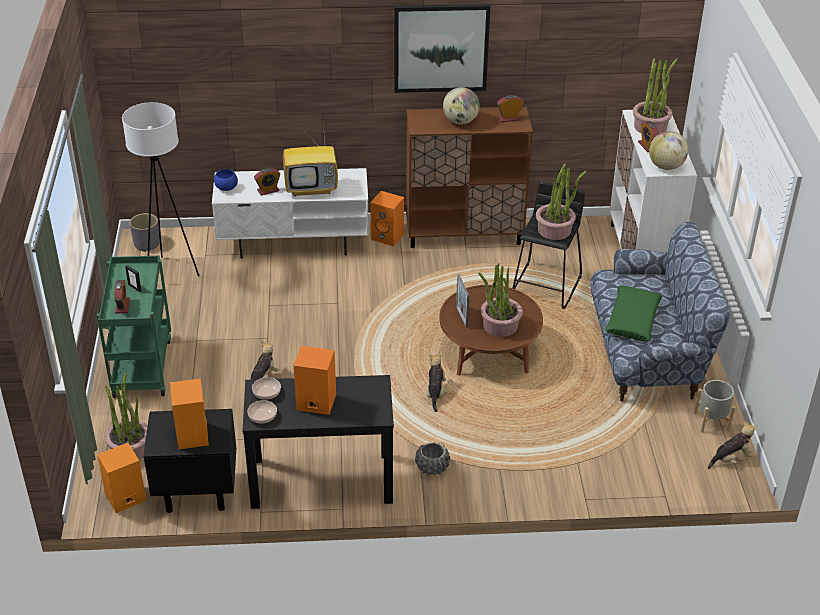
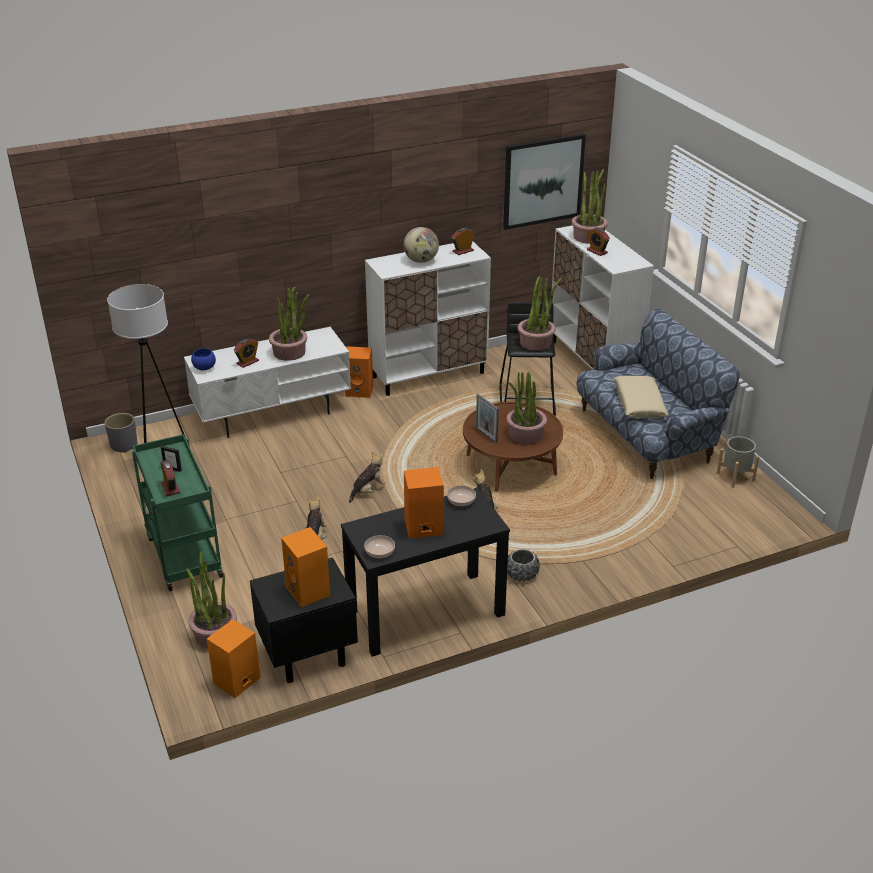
camera: 20 degrees left, 5 degrees down
bowl [252,377,281,400] -> bowl moved to [447,485,476,507]
television [283,134,338,196] -> potted plant [269,287,310,361]
picture [394,4,490,93] -> picture moved to [503,134,586,230]
brown cabinet [406,107,533,248] -> white cabinet [365,242,491,396]
green pillow [605,286,662,341] -> beige pillow [613,376,669,418]
globe [649,131,688,170] -> none
plush toy [708,421,757,469] -> plush toy moved to [349,452,386,503]

